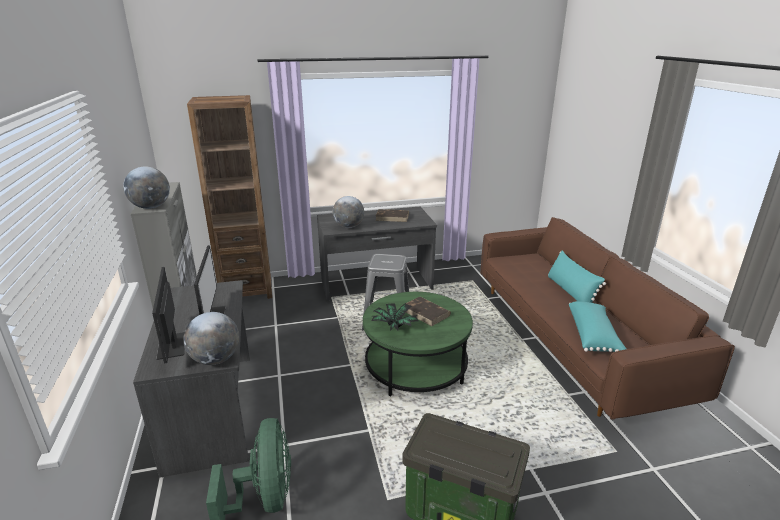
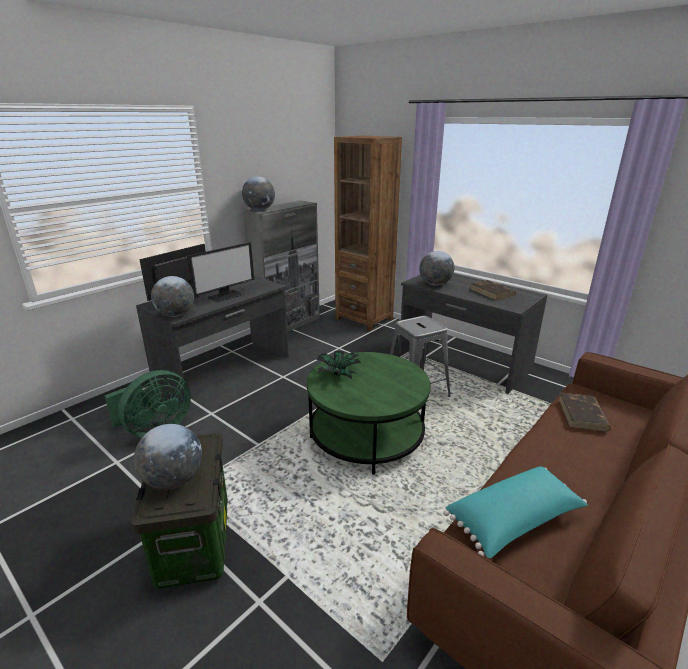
camera: 55 degrees right, 0 degrees up
brown book [406,297,451,326] -> brown book moved to [559,393,611,431]
turquoise pillow [548,250,606,303] -> none
none -> globe [134,424,202,490]

